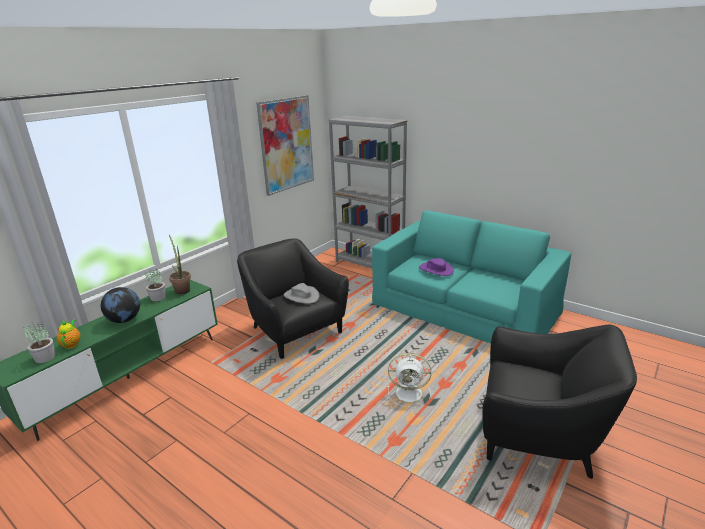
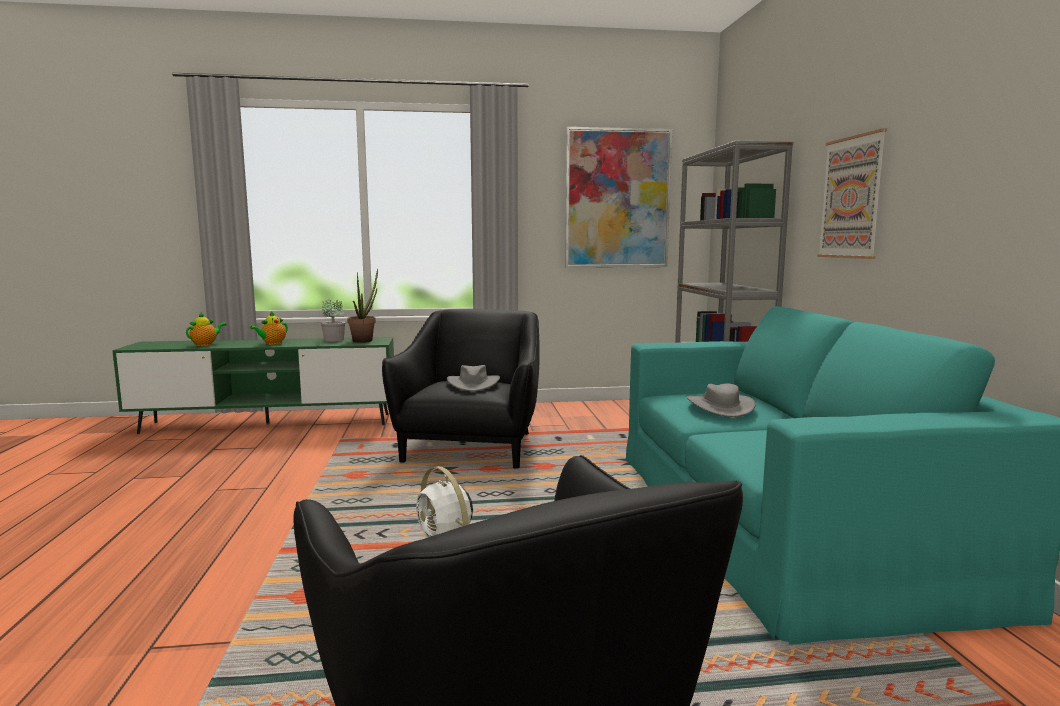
camera: 45 degrees right, 15 degrees down
potted plant [24,321,55,363] -> none
globe [101,287,140,323] -> teapot [250,311,288,345]
purple hat [419,258,454,276] -> grey hat [687,384,756,417]
none -> picture [817,128,887,259]

